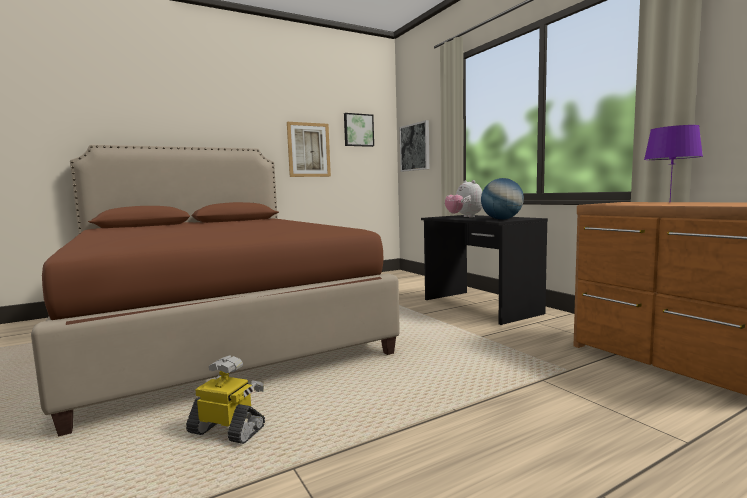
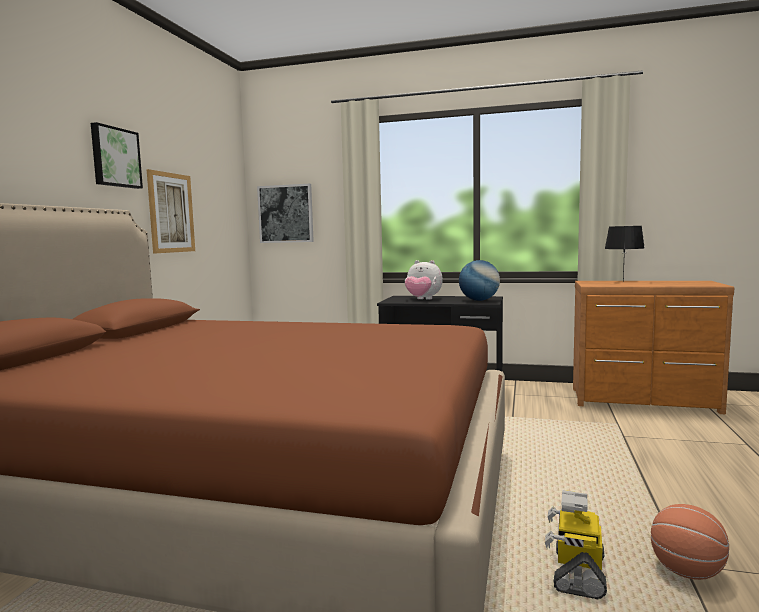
camera: 45 degrees left, 0 degrees up
toy robot [186,355,265,444] -> toy robot turned 45 degrees counterclockwise [545,490,607,599]
picture [344,113,374,147] -> picture moved to [91,122,143,189]
purple table lamp [644,125,703,201] -> black table lamp [605,226,644,282]
none -> basketball [651,504,729,580]

